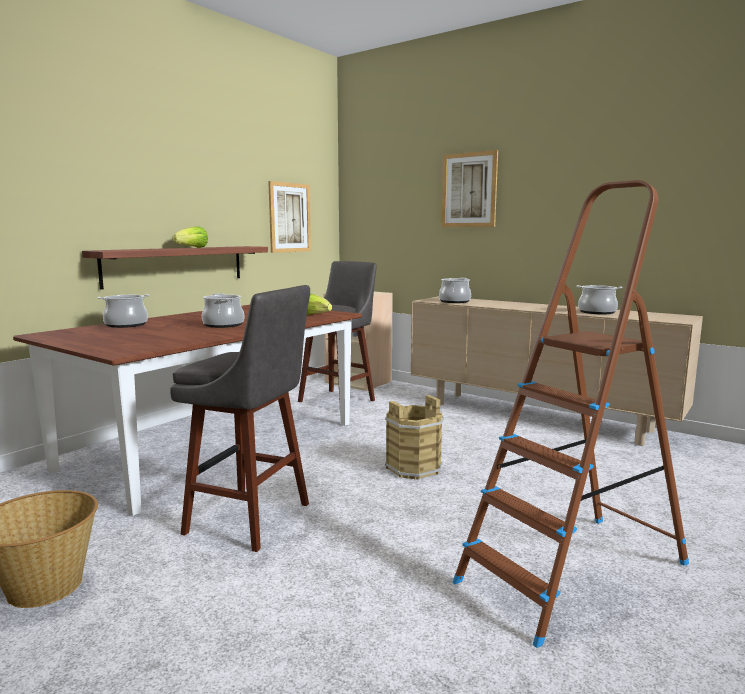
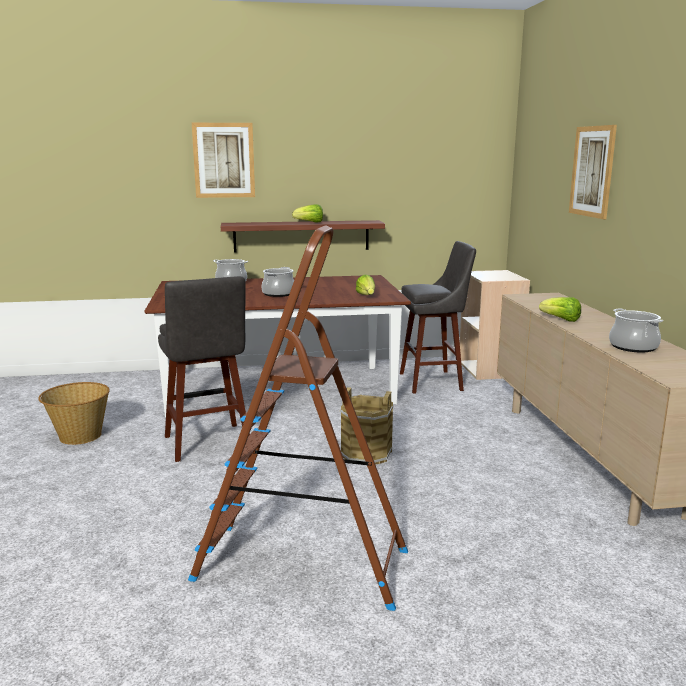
camera: 45 degrees right, 5 degrees up
picture [268,181,311,253] -> picture moved to [192,123,255,198]
cooking pot [439,278,471,303] -> none
none -> lettuce [539,297,581,322]

